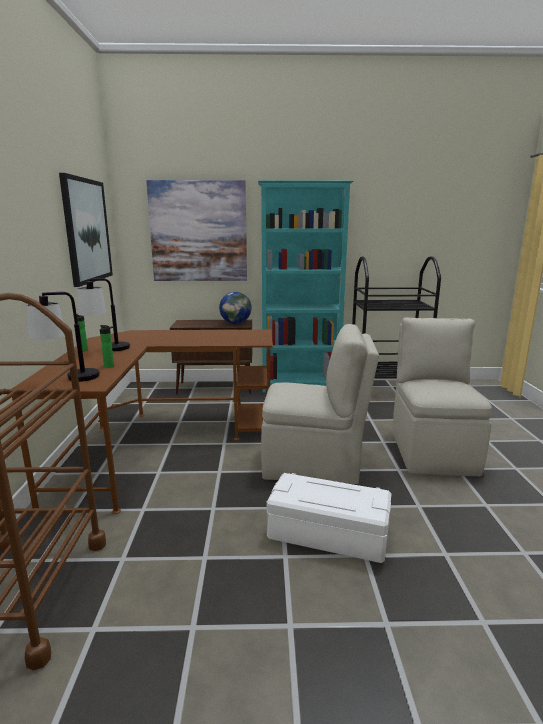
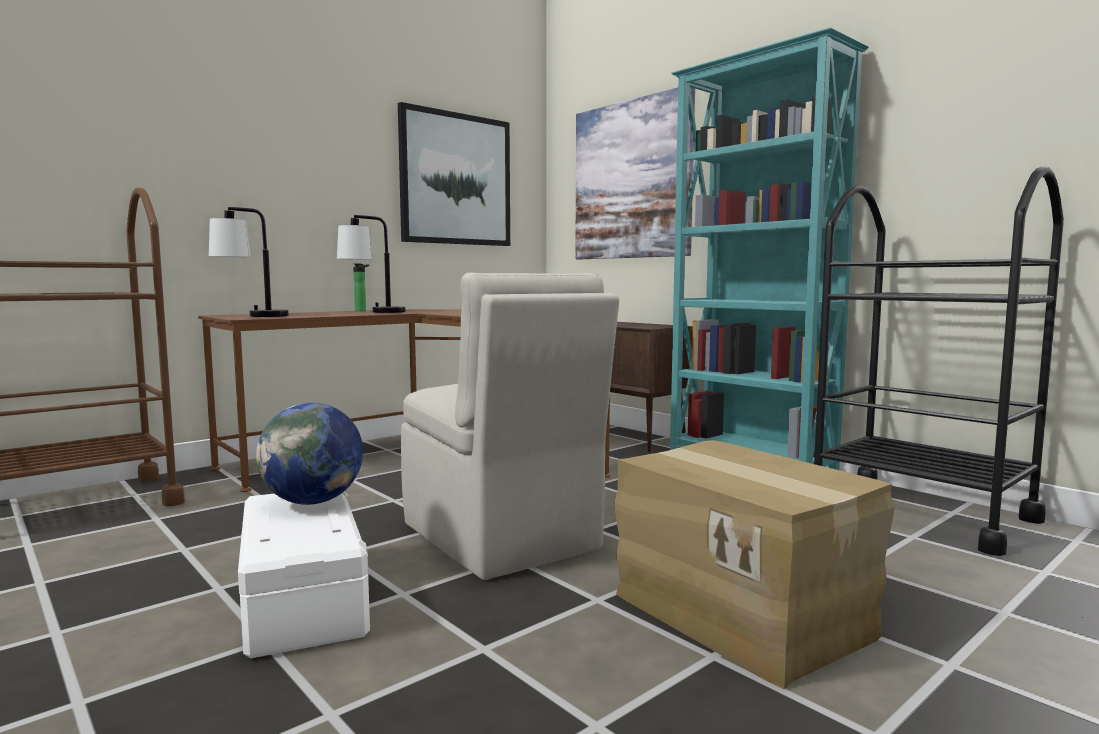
camera: 50 degrees right, 10 degrees down
bottle [100,325,114,368] -> none
globe [219,292,251,324] -> globe moved to [256,403,363,505]
beige chair [393,317,492,476] -> cardboard box [615,440,894,690]

